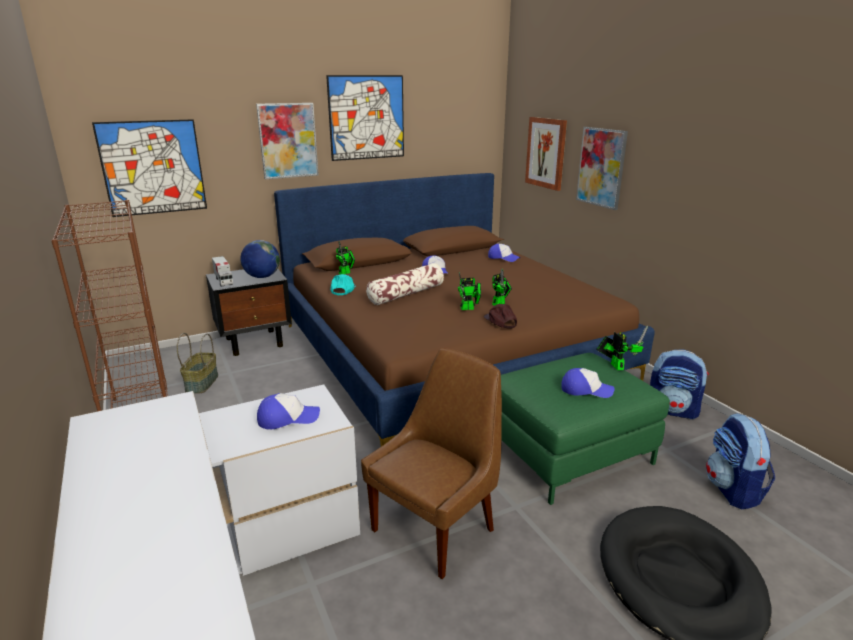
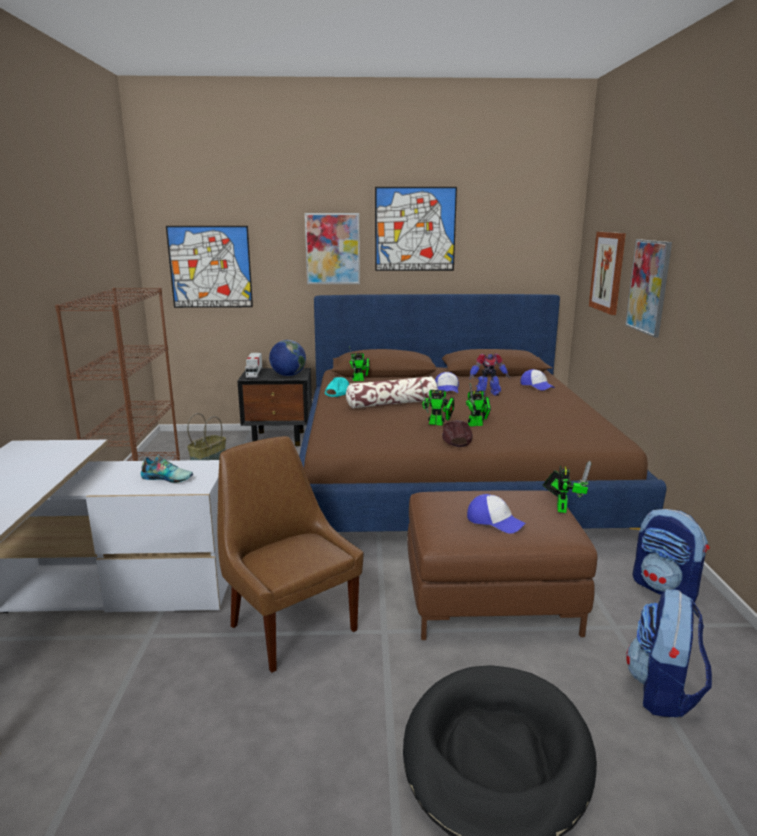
camera: 25 degrees right, 5 degrees down
cap [257,393,320,429] -> shoe [141,455,193,483]
brown chair [361,348,502,579] -> brown chair turned 105 degrees counterclockwise [217,436,363,673]
green ottoman [501,353,670,505] -> brown ottoman [407,490,597,640]
none -> toy robot [469,353,510,396]

